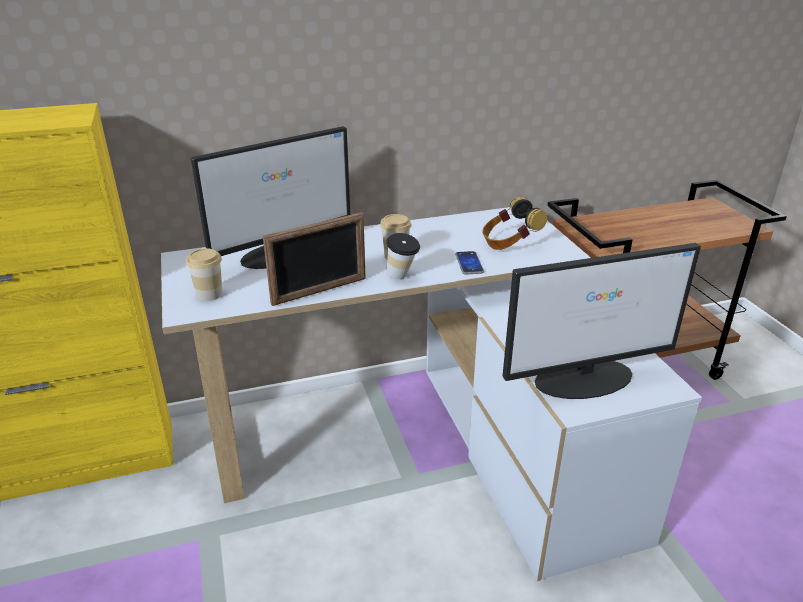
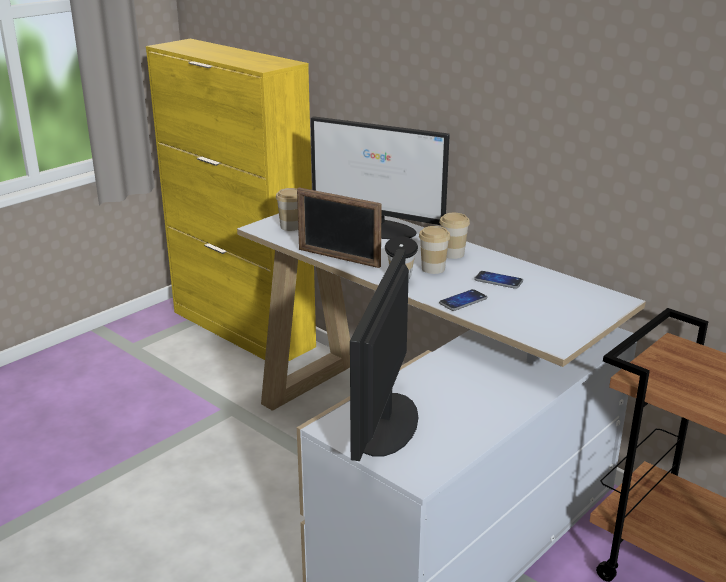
camera: 60 degrees right, 5 degrees down
headphones [482,197,547,250] -> none
monitor [503,243,701,399] -> monitor turned 60 degrees clockwise [350,249,419,461]
none -> cup [439,213,470,259]
none -> phone [474,271,523,289]

